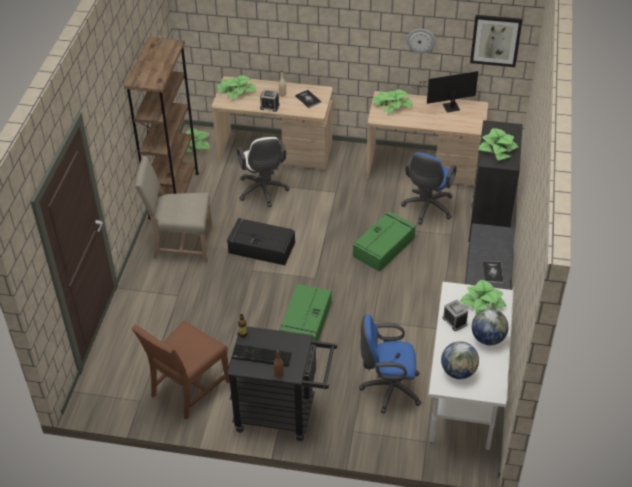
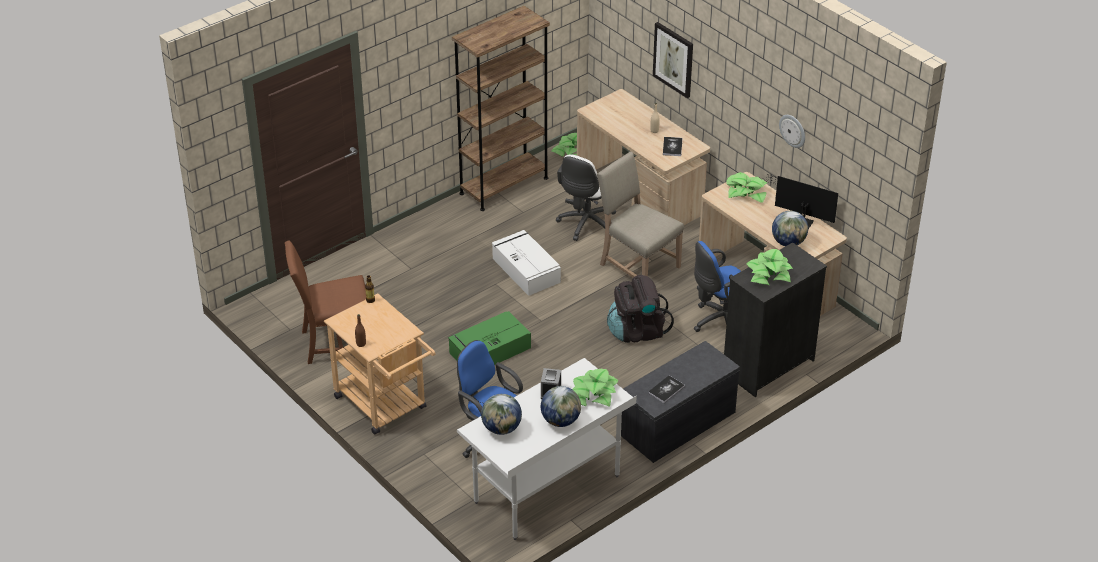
camera: 40 degrees right, 5 degrees down
beige chair [135,156,213,263] -> beige chair moved to [597,152,684,278]
potted plant [217,75,257,101] -> none
black cart [226,326,337,441] -> beige cart [324,293,435,435]
black storage box [227,218,295,265] -> white storage box [492,230,561,296]
keyboard [232,344,292,367] -> none
alarm clock [260,90,280,112] -> none
green storage box [353,211,416,272] -> black backpack [607,275,674,343]
picture [470,15,522,67] -> picture moved to [653,22,693,98]
none -> globe [772,211,808,246]

